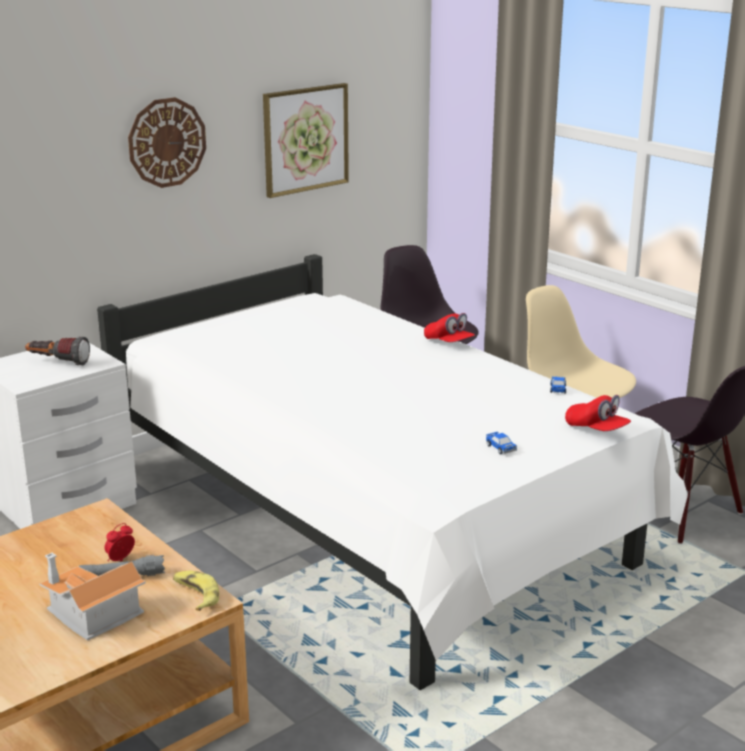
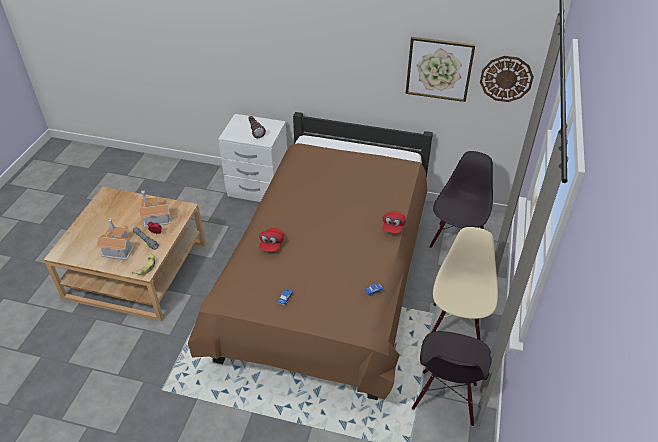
camera: 55 degrees right, 20 degrees up
white bed [97,254,688,690] -> brown bed [188,112,433,400]
wall clock [128,97,206,188] -> wall clock moved to [480,56,534,102]
red cap [565,395,631,431] -> red cap moved to [259,228,284,252]
none -> toy house [139,190,171,227]

